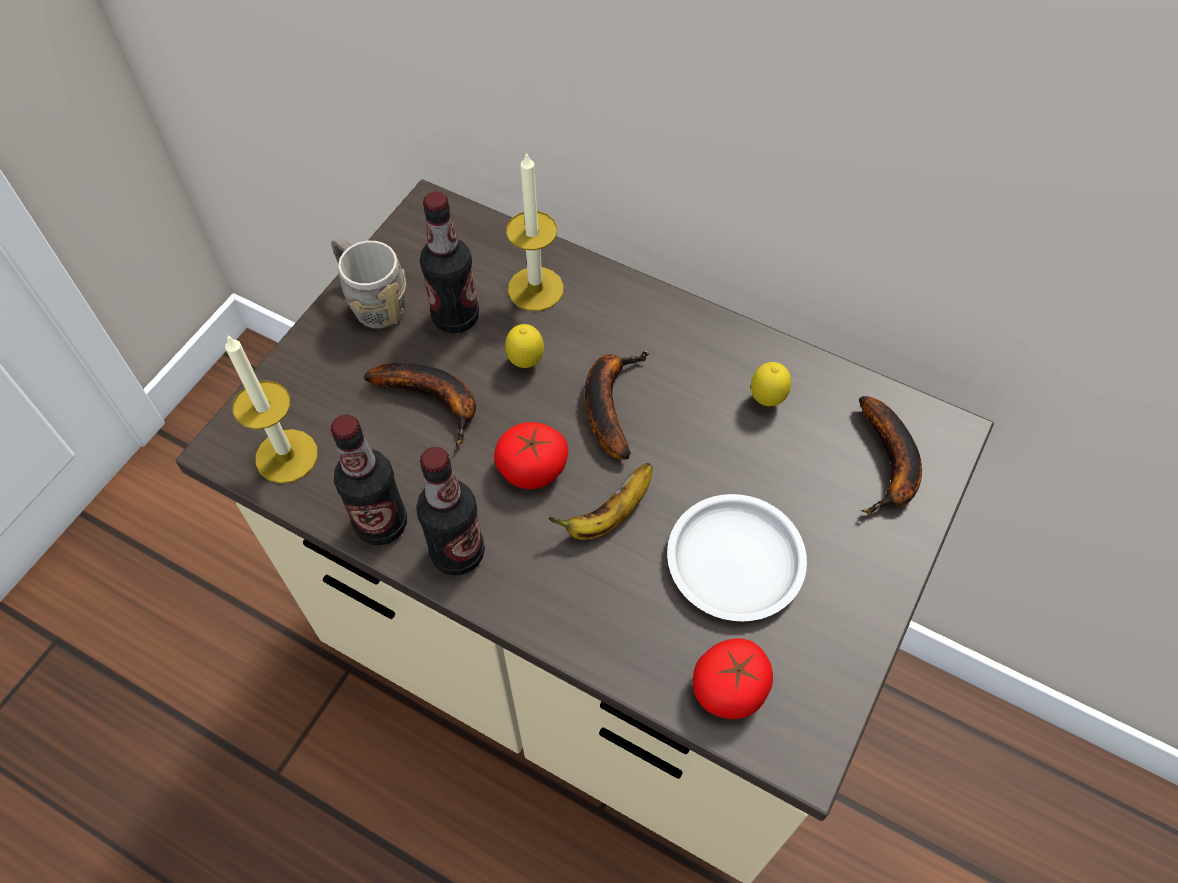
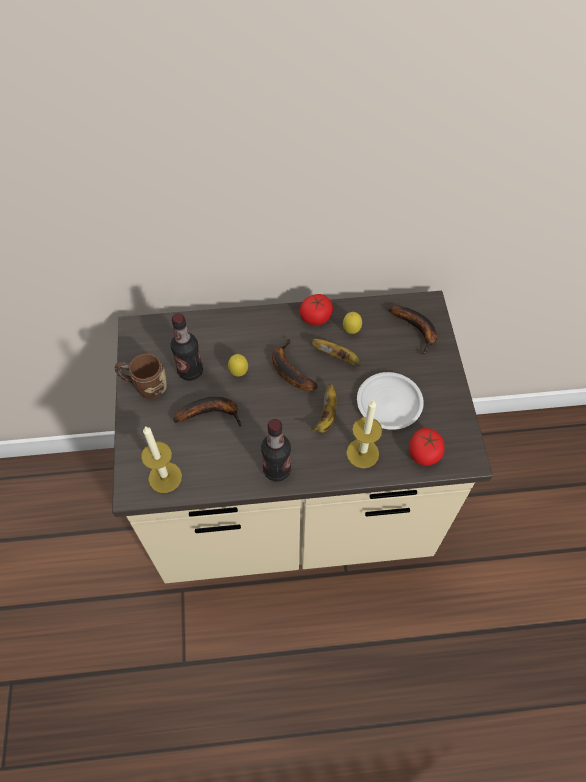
camera: 35 degrees left, 0 degrees up
grey mug [331,236,406,329] -> brown mug [114,354,167,399]
bottle [331,415,407,545] -> none
tomato [494,422,568,489] -> tomato moved to [300,294,333,325]
candle [506,152,564,311] -> candle moved to [346,399,382,469]
none -> banana [311,339,360,366]

